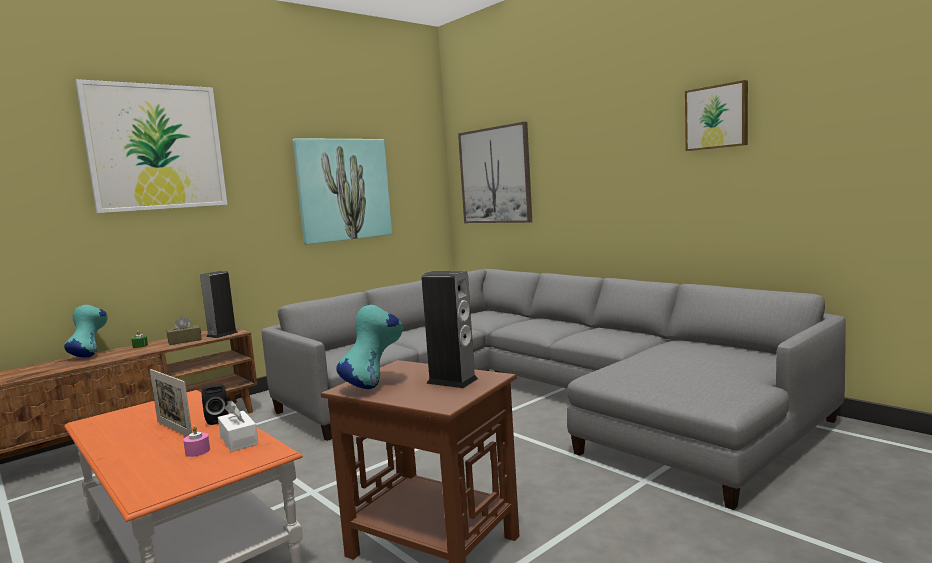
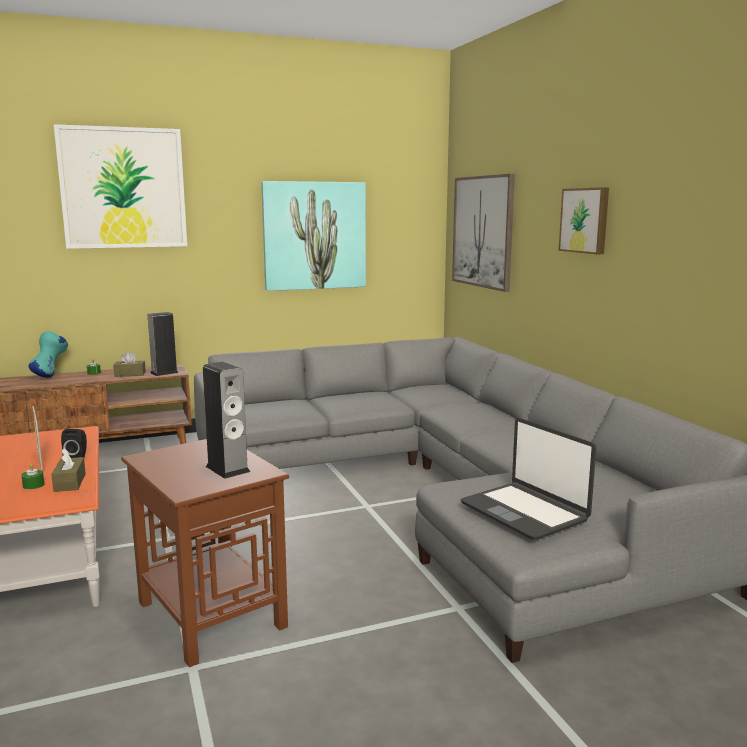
camera: 20 degrees right, 5 degrees up
pink candle [183,425,210,457] -> green candle [21,464,44,490]
white tissue box [218,401,259,452] -> brown tissue box [51,448,86,492]
turquoise vase [336,305,403,389] -> none
picture [685,80,748,151] -> picture moved to [559,187,609,254]
none -> laptop [461,418,596,540]

